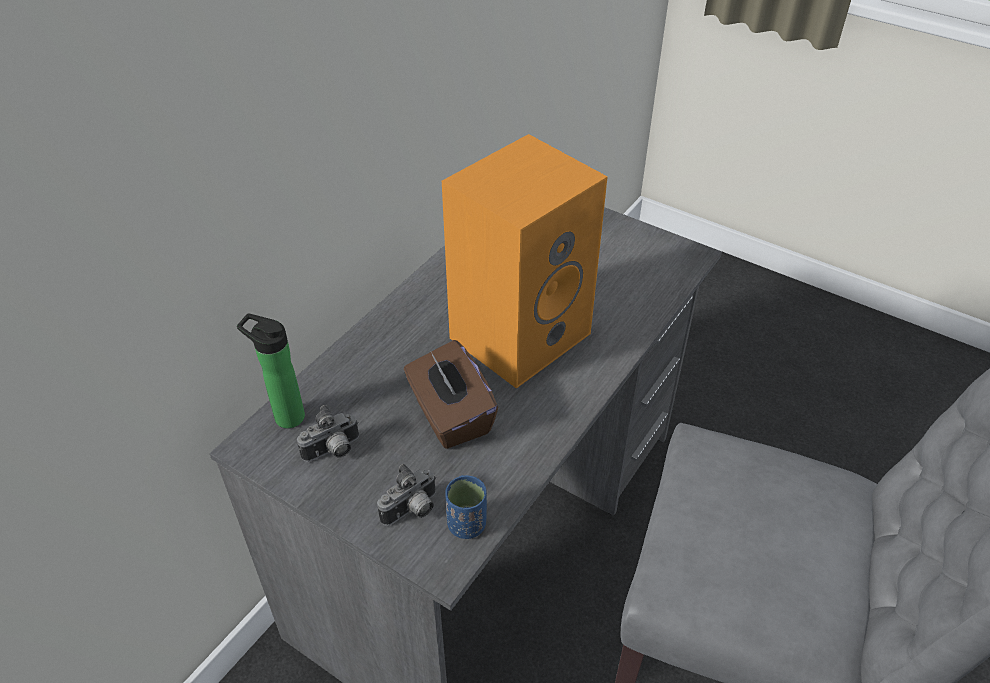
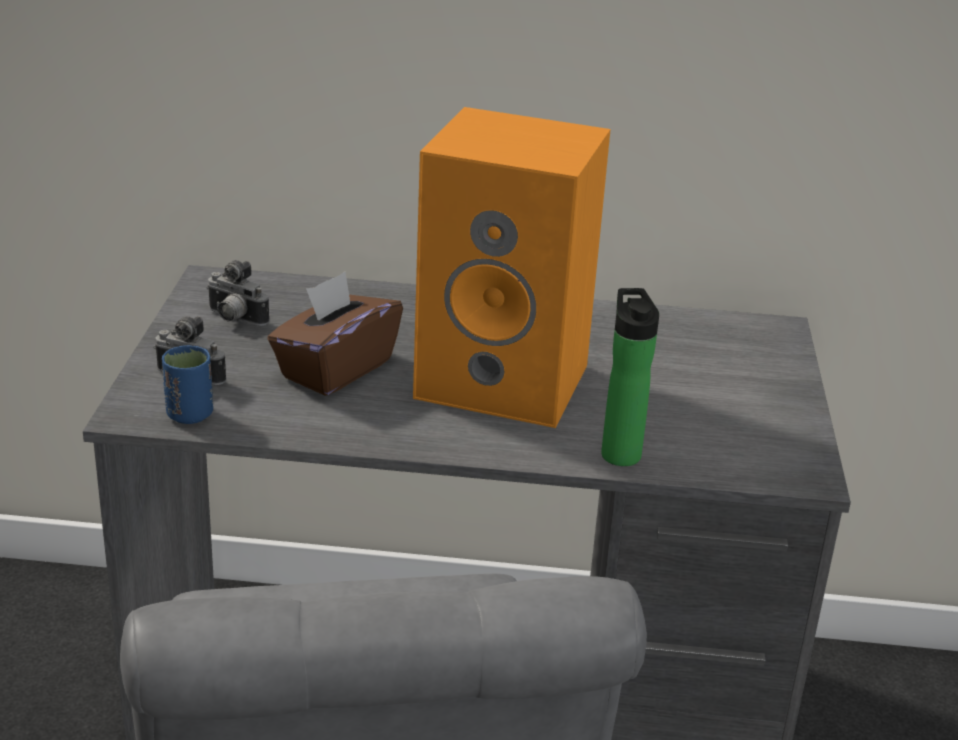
camera: 60 degrees right, 15 degrees down
bottle [237,313,305,428] -> bottle moved to [601,288,659,466]

